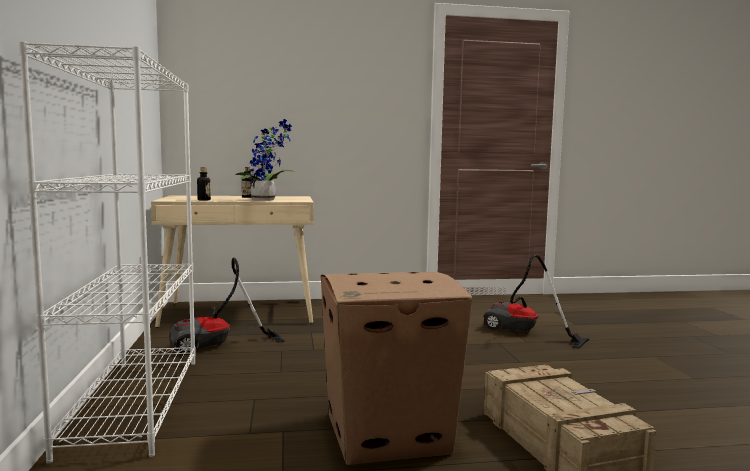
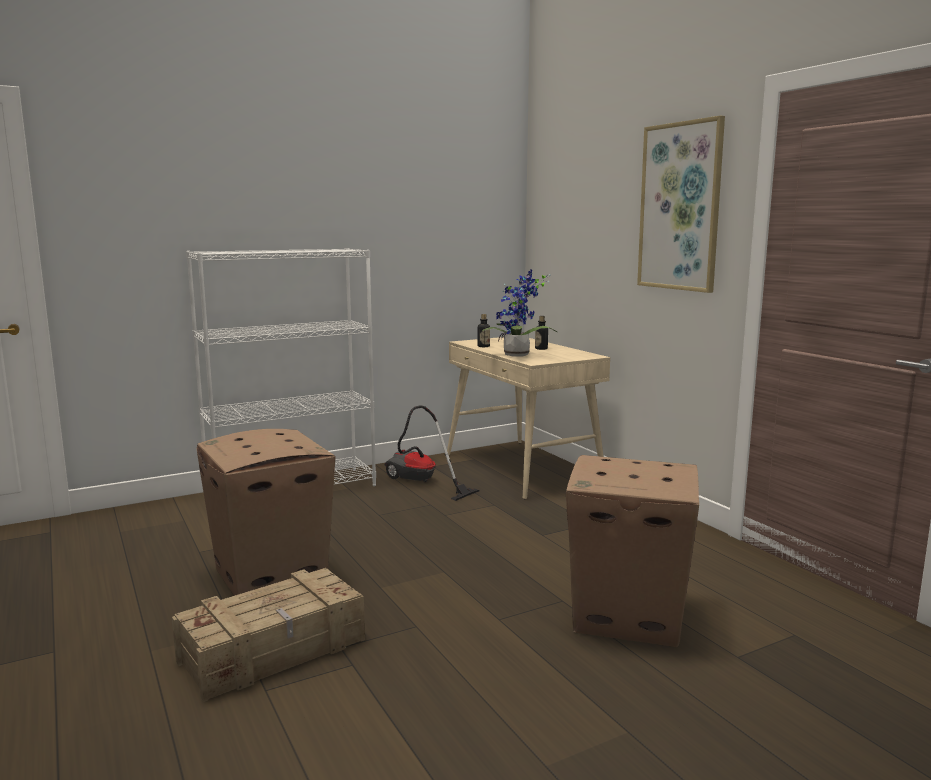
camera: 70 degrees right, 5 degrees up
vacuum cleaner [483,255,589,349] -> cardboard box [566,455,699,647]
none -> picture [637,116,725,293]

